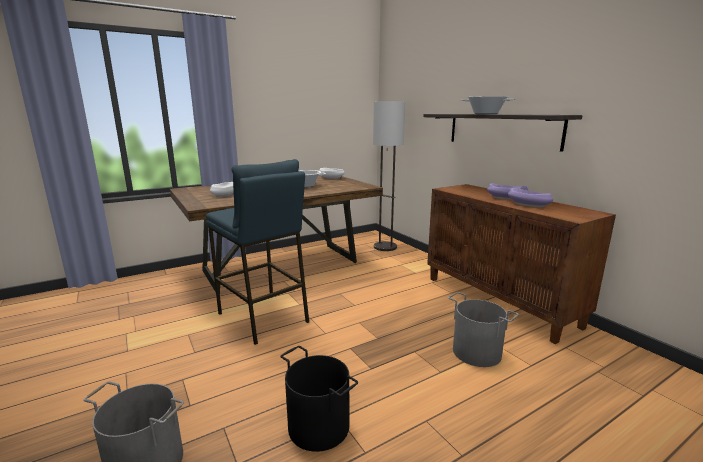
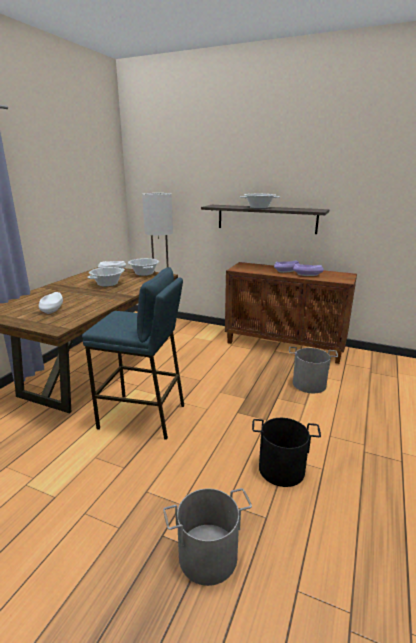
camera: 35 degrees left, 5 degrees up
none -> cooking pot [128,258,159,276]

